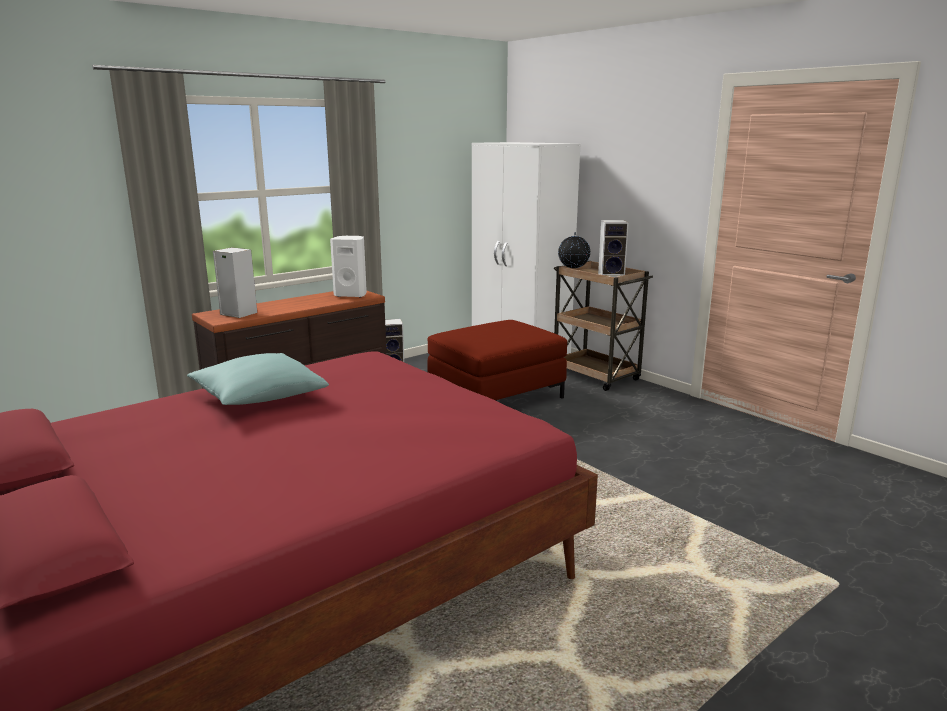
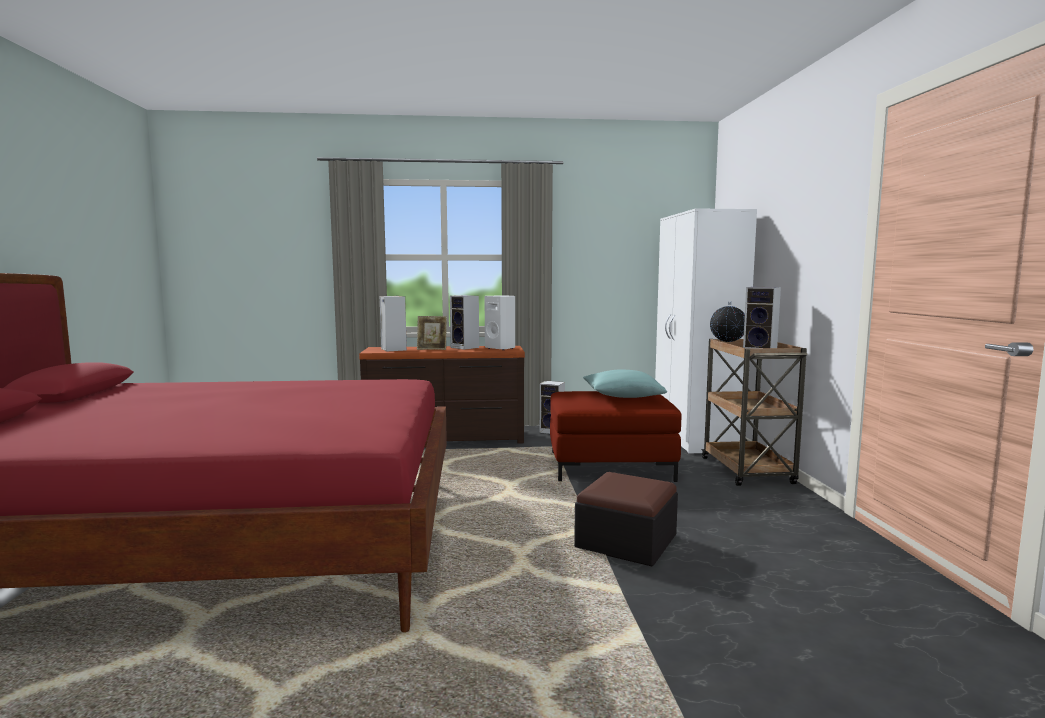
camera: 35 degrees right, 10 degrees down
turquoise pillow [187,353,329,405] -> turquoise pillow moved to [583,370,667,398]
none -> picture frame [417,316,447,350]
none -> speaker [450,295,479,350]
none -> ottoman [574,472,678,566]

